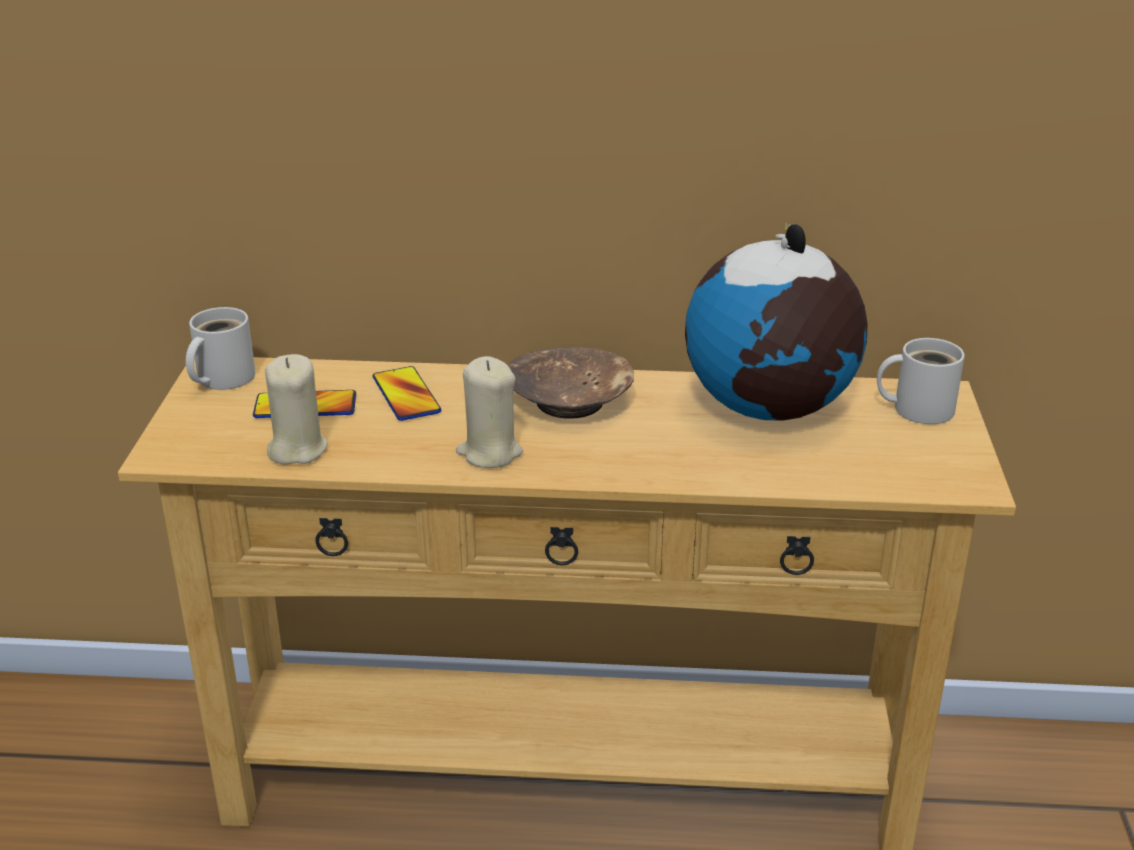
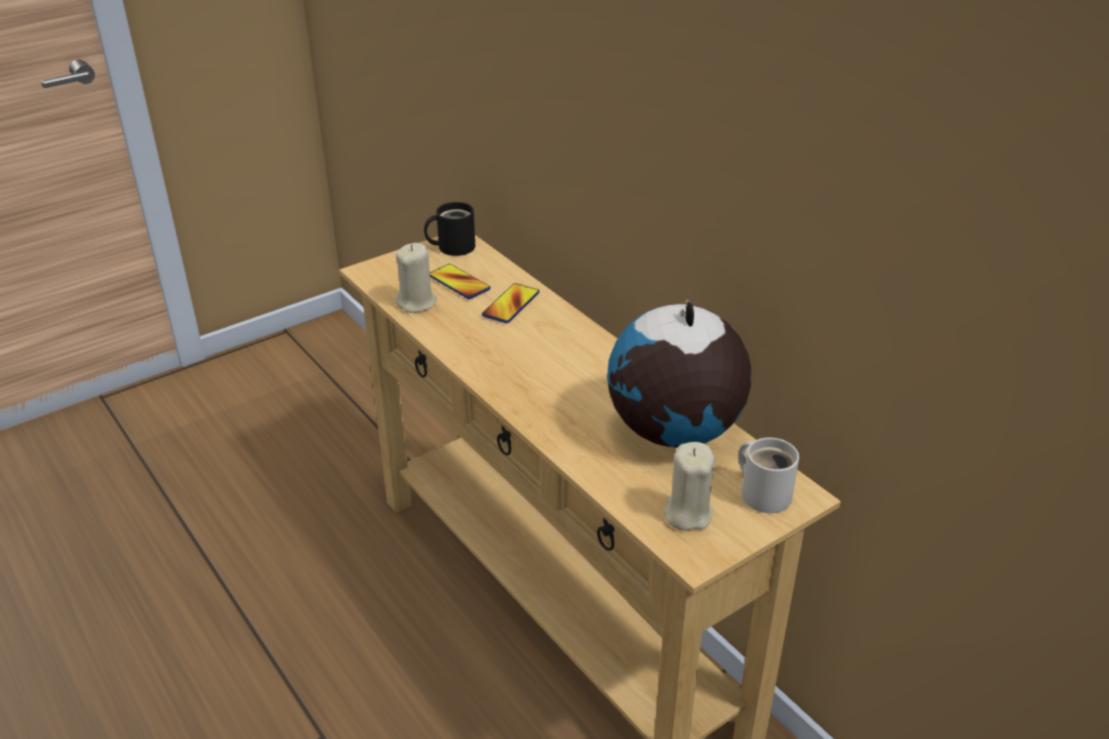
camera: 50 degrees right, 5 degrees up
white mug [186,307,255,390] -> black mug [424,202,475,256]
beige candle [456,356,523,468] -> beige candle moved to [664,442,714,531]
brown bowl [509,347,634,419] -> none

